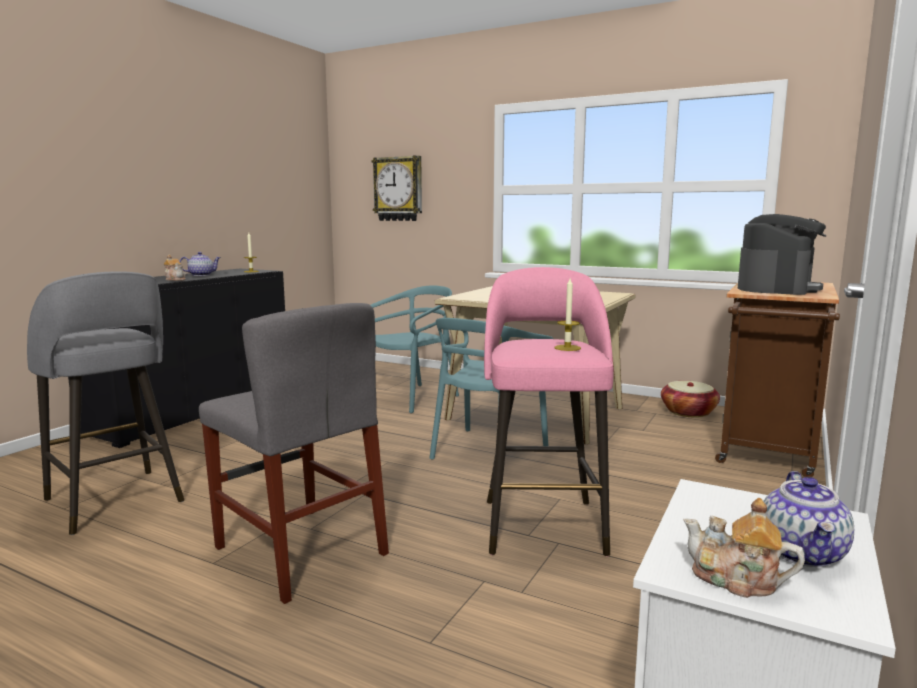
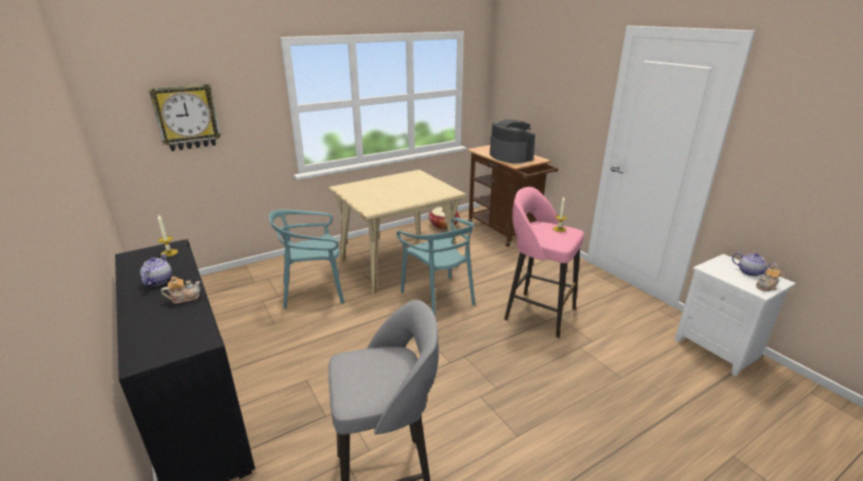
camera: 60 degrees left, 15 degrees up
grey chair [199,303,389,604] -> none
turquoise chair [371,285,459,413] -> turquoise chair turned 90 degrees counterclockwise [269,210,345,309]

